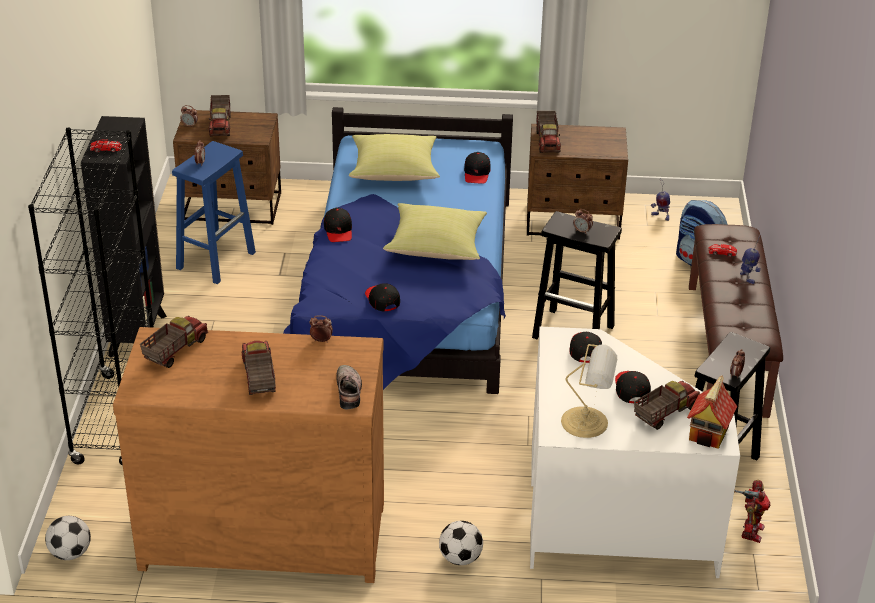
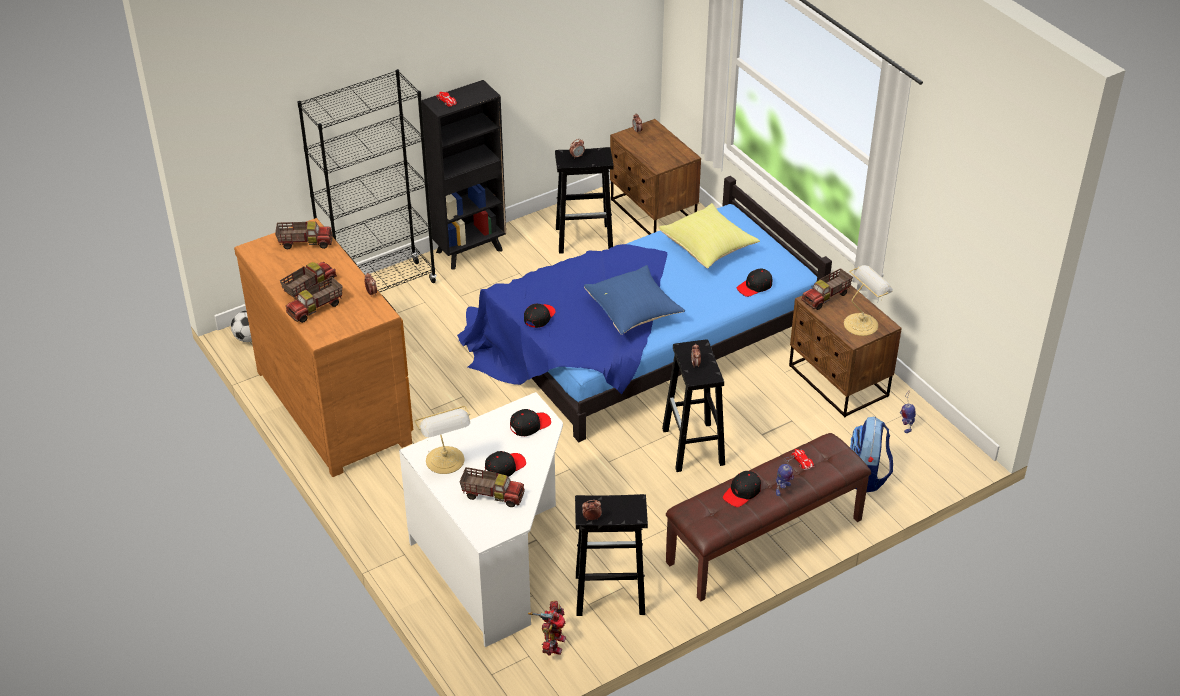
camera: 55 degrees right, 5 degrees up
blue stool [172,141,256,284] -> black stool [555,147,614,254]
toy truck [209,95,231,136] -> toy truck moved to [286,277,343,323]
black cap [324,208,352,242] -> black cap moved to [723,471,761,507]
shoe [336,365,362,409] -> none
yellow pillow [383,203,487,260] -> blue pillow [584,265,685,335]
football [439,521,483,565] -> none
toy house [687,375,737,449] -> none
toy robot [734,480,770,543] -> toy robot turned 60 degrees counterclockwise [528,600,566,656]
none -> table lamp [844,265,893,336]

